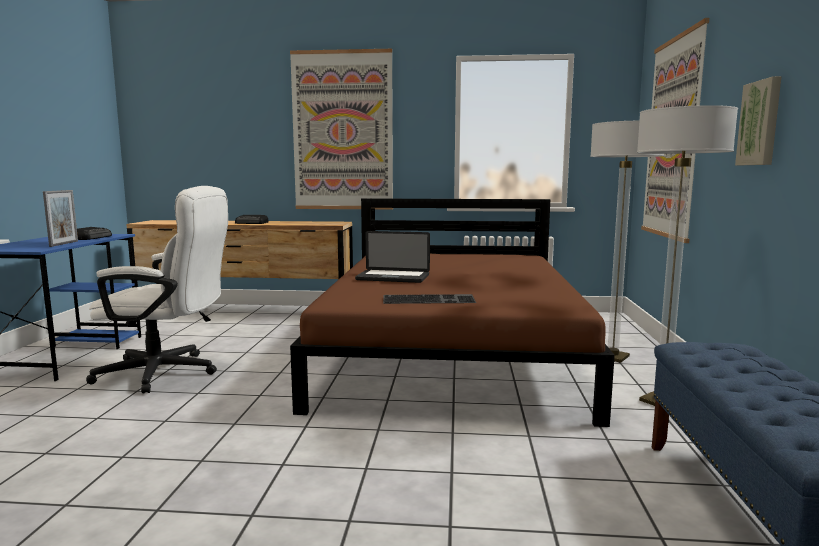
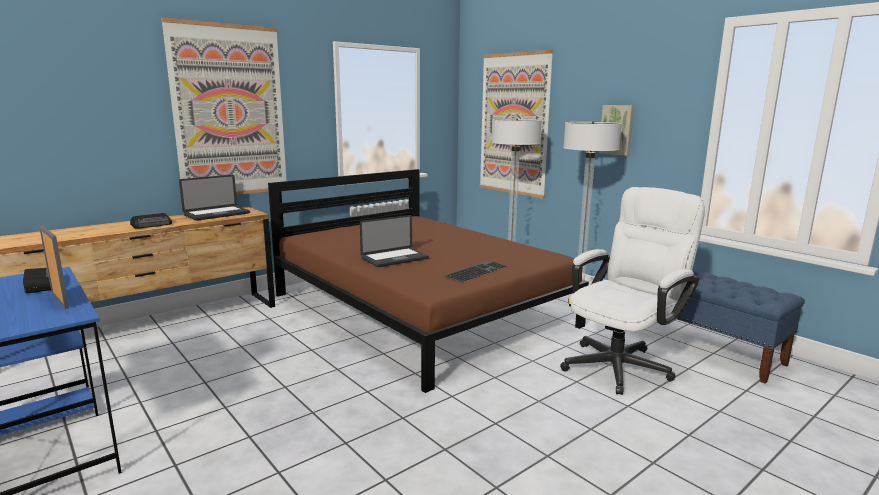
camera: 45 degrees left, 5 degrees up
white office chair [86,186,228,393] -> white office chair moved to [560,187,705,395]
none -> laptop [179,175,250,221]

